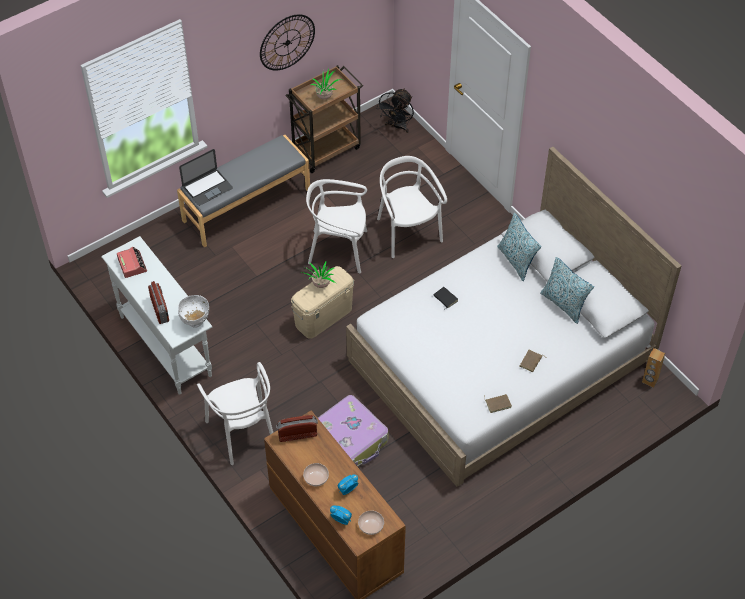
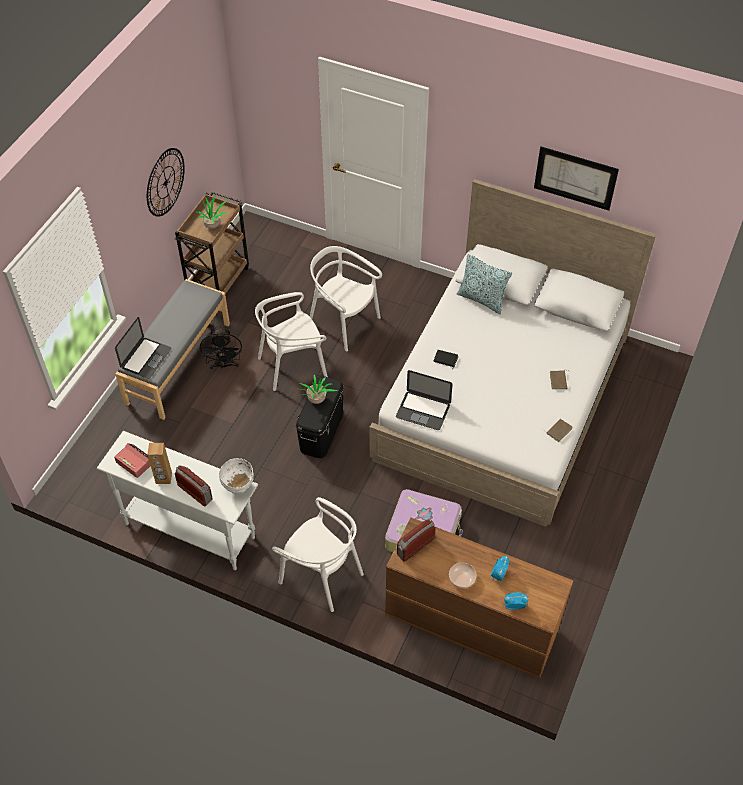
camera: 30 degrees left, 0 degrees up
beige storage box [291,266,354,339] -> black storage box [296,376,344,458]
bowl [358,510,384,535] -> none
black fan [376,88,414,133] -> black fan moved to [200,324,242,370]
pillow [540,257,594,324] -> none
brown speaker [642,348,665,388] -> brown speaker moved to [147,443,172,484]
none -> laptop [396,370,453,430]
none -> picture [534,147,619,211]

